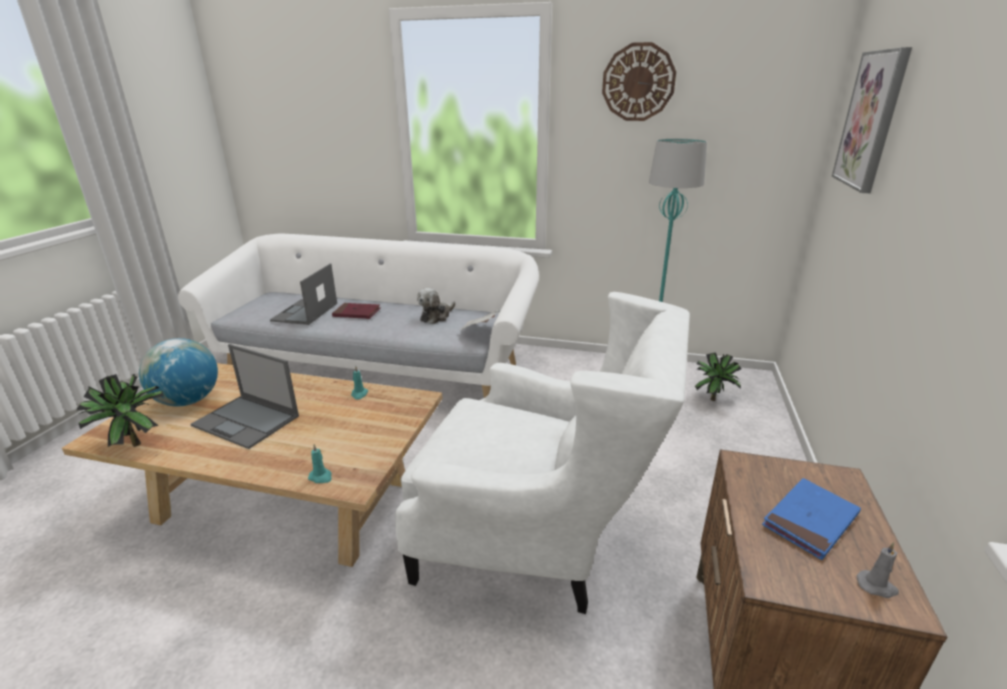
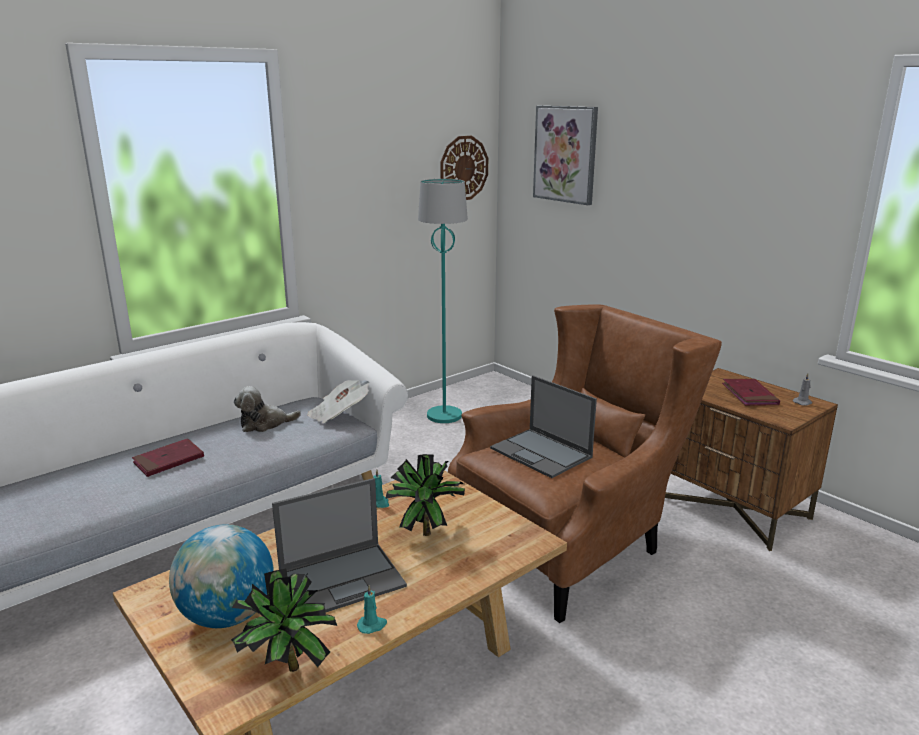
camera: 55 degrees left, 5 degrees down
laptop [270,264,337,325] -> laptop moved to [490,375,597,478]
turquoise candle [308,444,332,483] -> turquoise candle moved to [357,585,387,634]
white armchair [395,292,690,614] -> brown armchair [448,304,722,623]
plush toy [417,288,455,324] -> plush toy turned 90 degrees clockwise [234,386,301,432]
wall clock [602,42,676,121] -> wall clock moved to [440,136,488,200]
potted plant [695,353,741,401] -> potted plant moved to [385,454,465,536]
blue book [762,478,861,560] -> red book [722,379,780,406]

